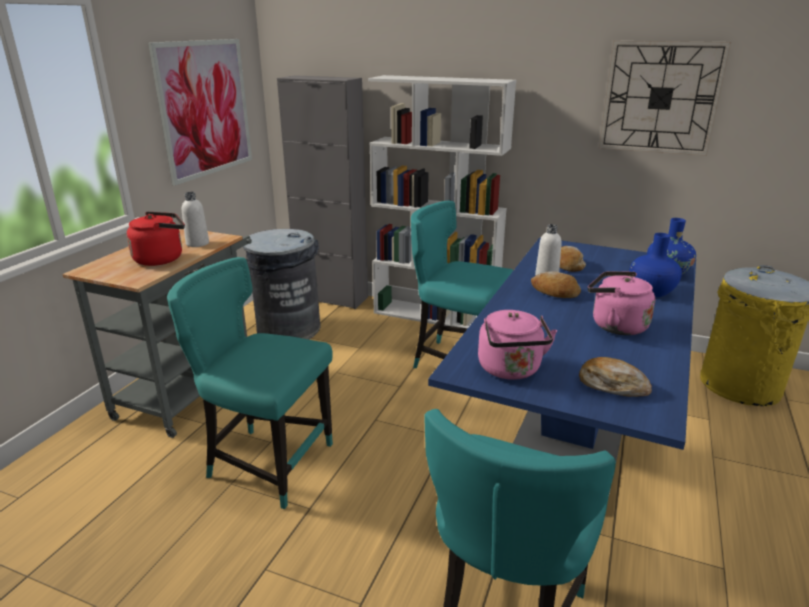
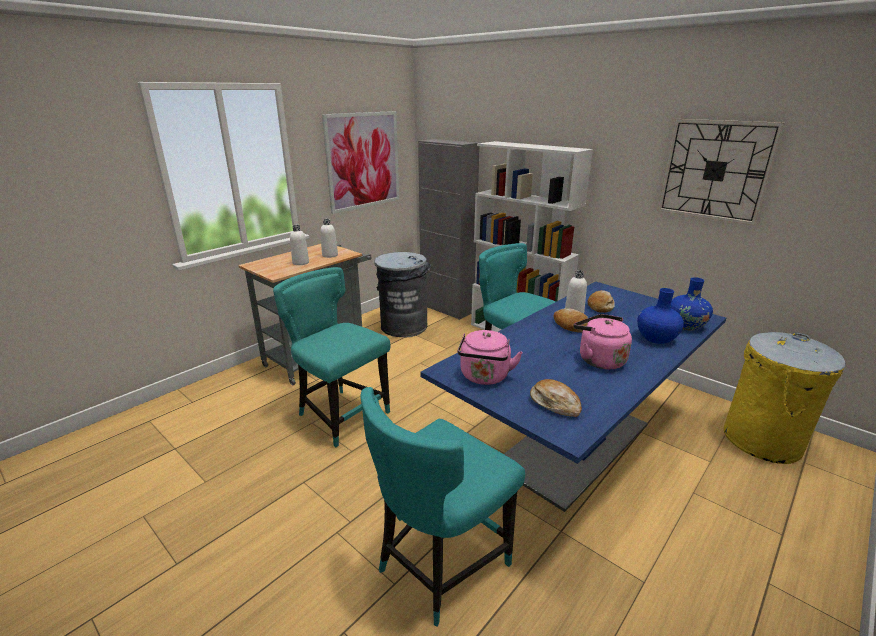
camera: 20 degrees right, 0 degrees up
red kettle [126,212,185,266] -> white bottle [290,225,309,265]

